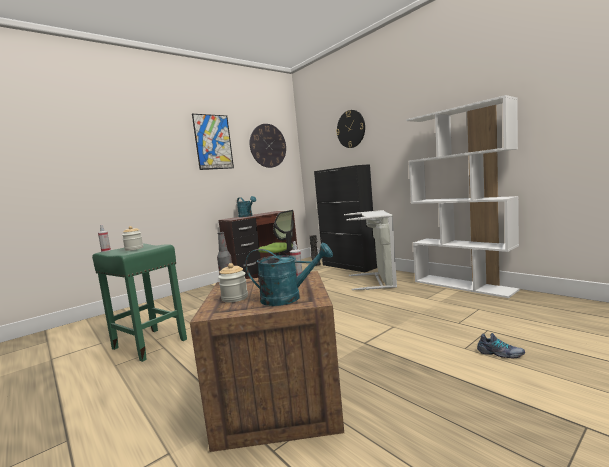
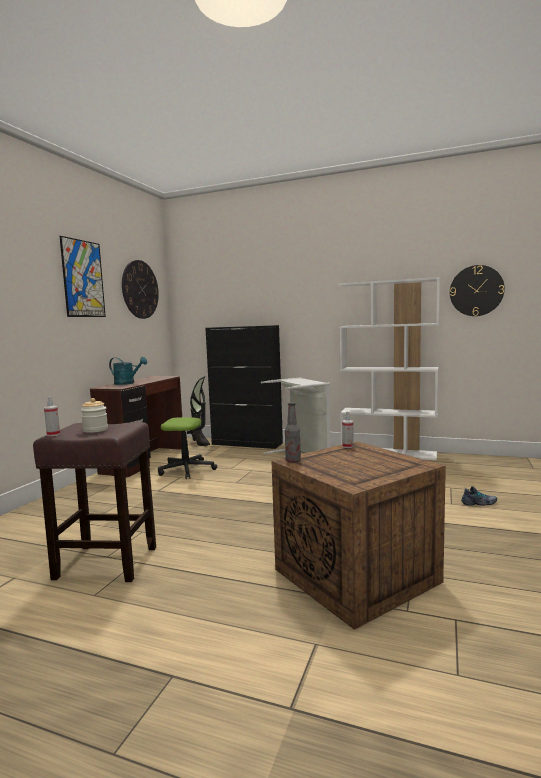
camera: 30 degrees left, 0 degrees up
green stool [92,244,187,362] -> brown stool [33,422,156,582]
jar [218,263,248,303] -> none
turquoise watering can [245,243,333,306] -> none
wall clock [336,110,365,148] -> wall clock moved to [450,265,505,316]

